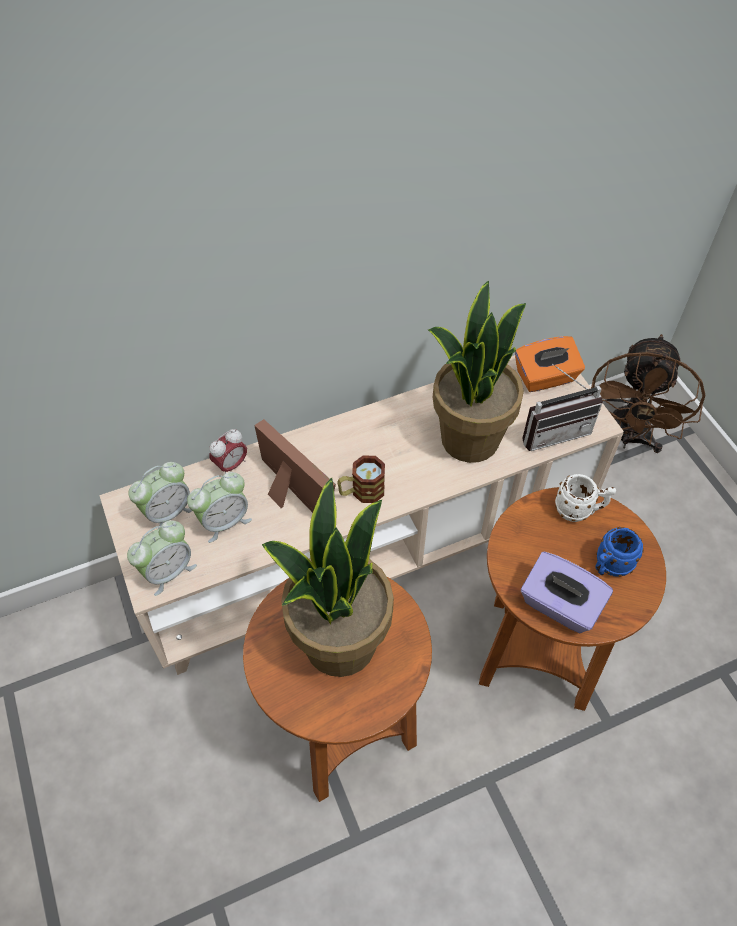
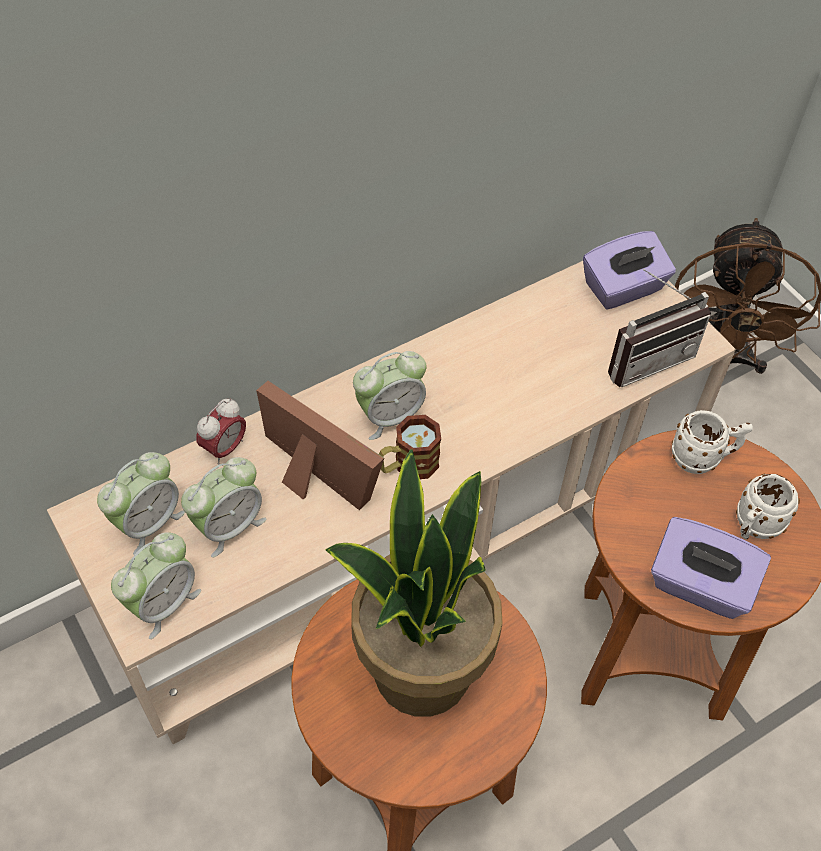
camera: 10 degrees left, 0 degrees up
potted plant [428,281,526,463] -> none
orange tissue box [515,336,585,392] -> purple tissue box [583,231,676,310]
blue mug [595,527,644,577] -> white mug [736,474,800,540]
none -> alarm clock [353,351,426,440]

